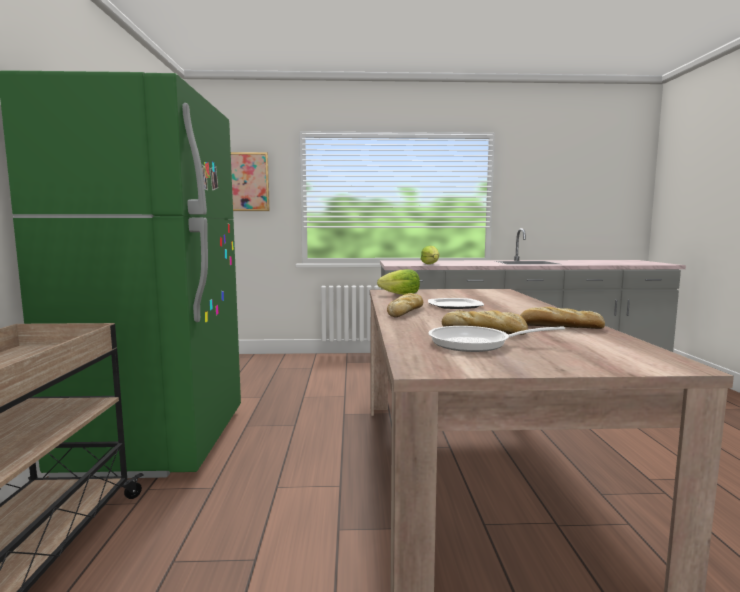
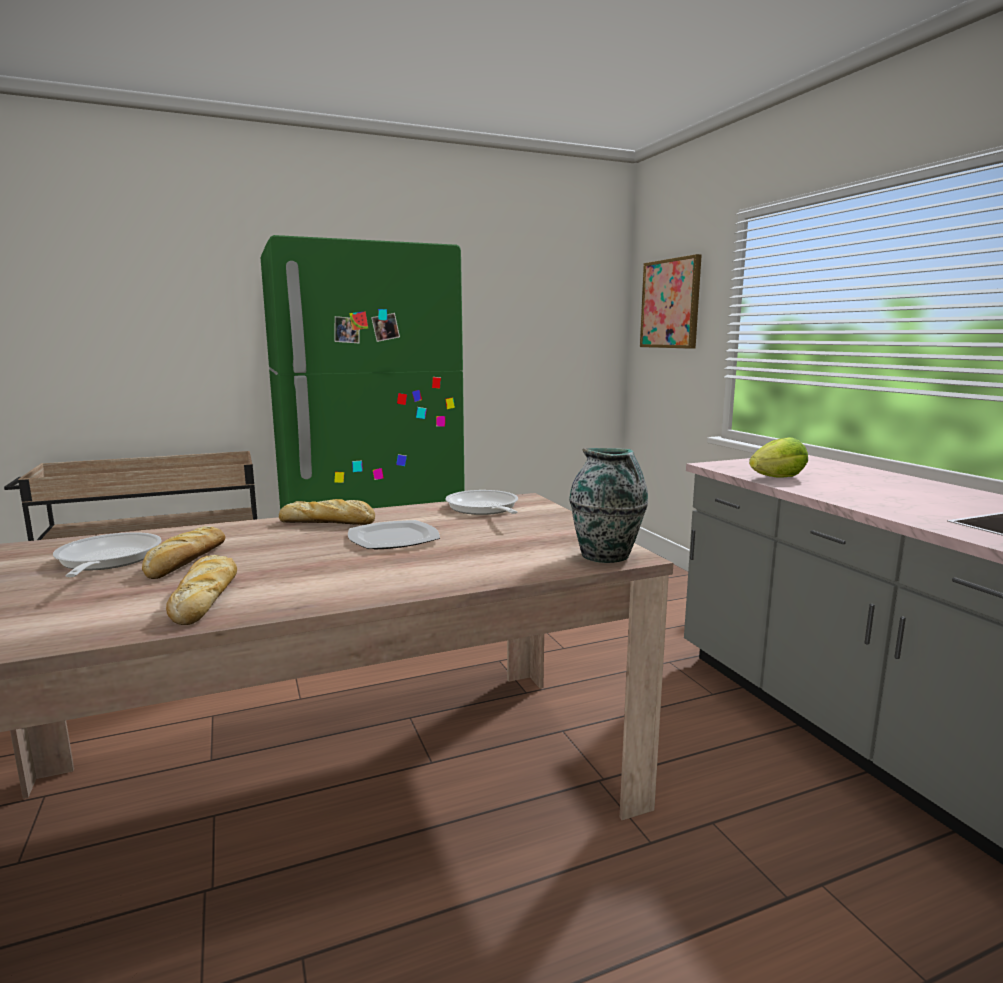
camera: 70 degrees right, 5 degrees up
lettuce [377,269,420,295] -> frying pan [446,490,518,515]
none -> vase [569,448,648,563]

